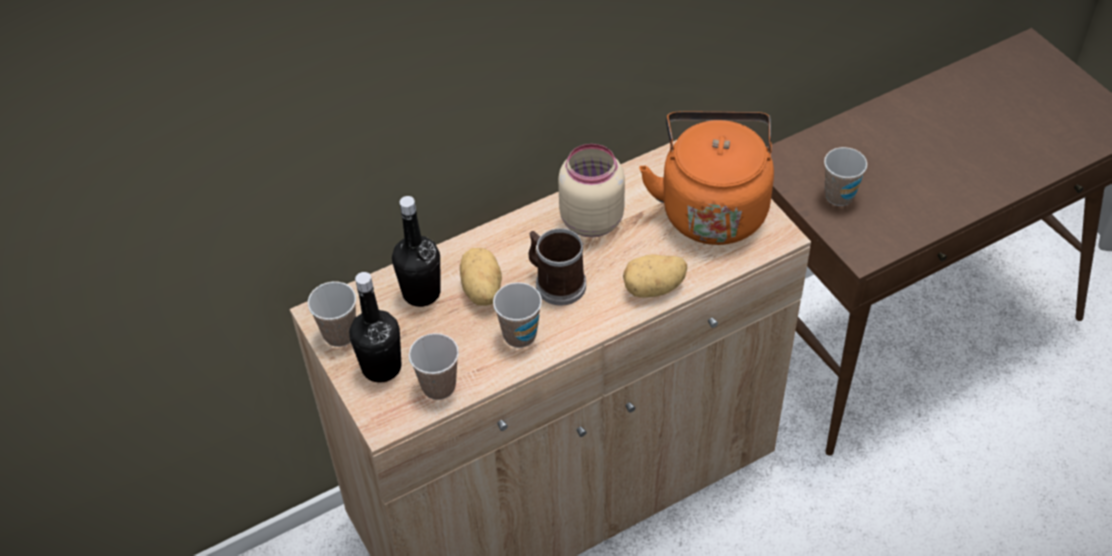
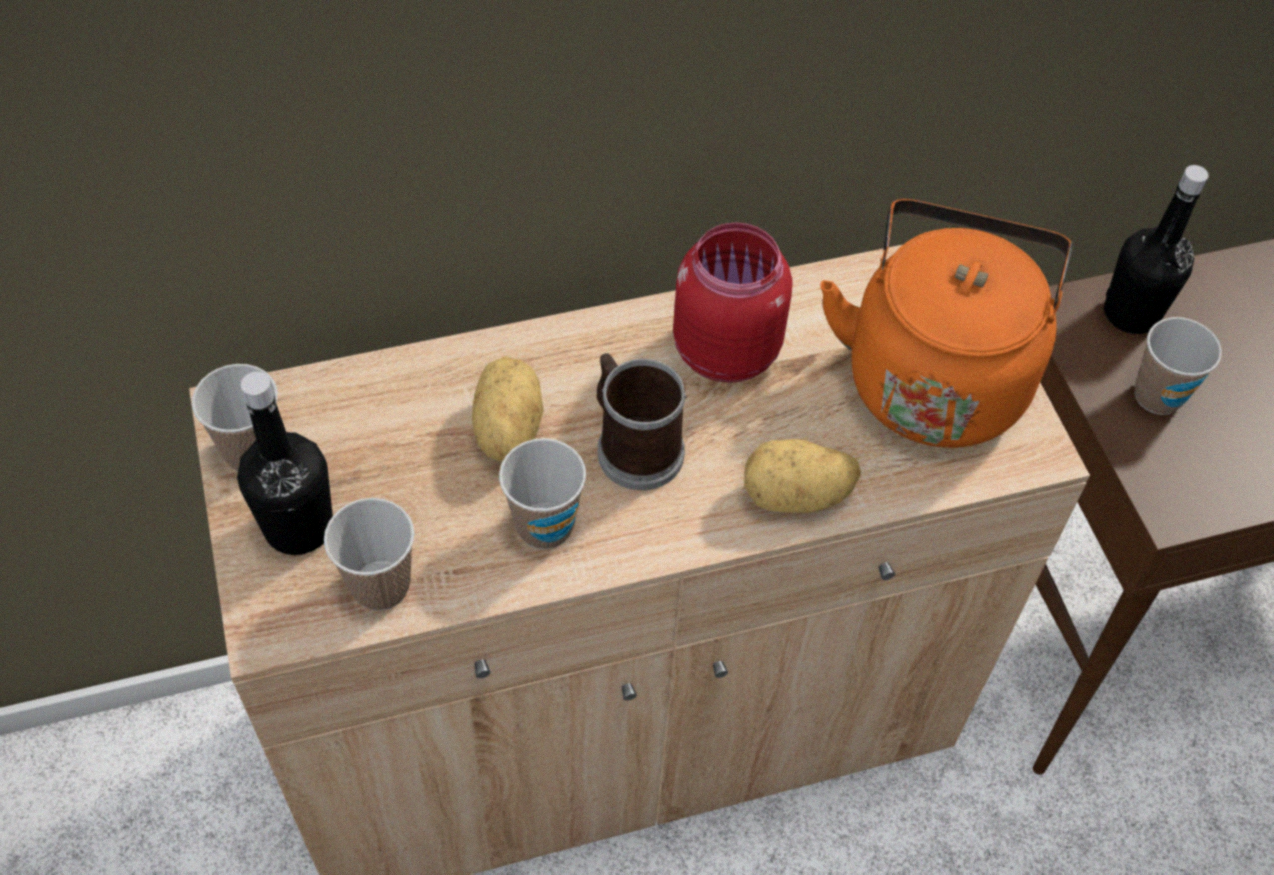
camera: 10 degrees right, 5 degrees up
black bottle [392,196,441,307] -> black bottle moved to [1104,165,1209,334]
beige jar [558,144,625,238] -> red jar [673,223,793,383]

